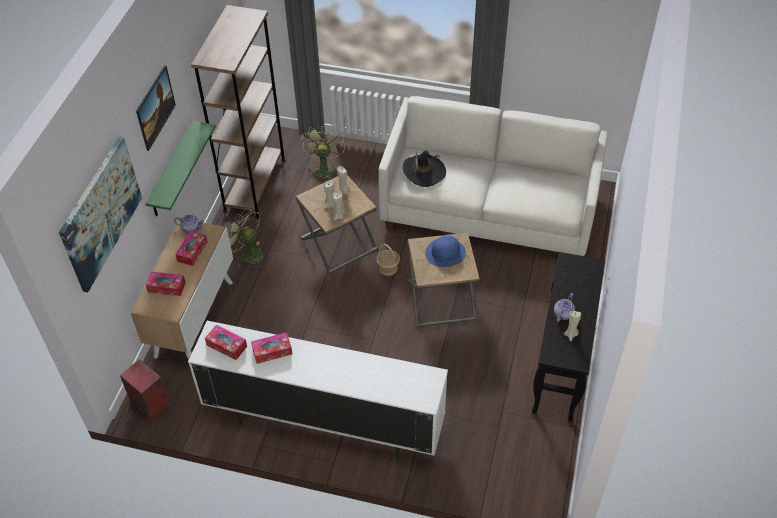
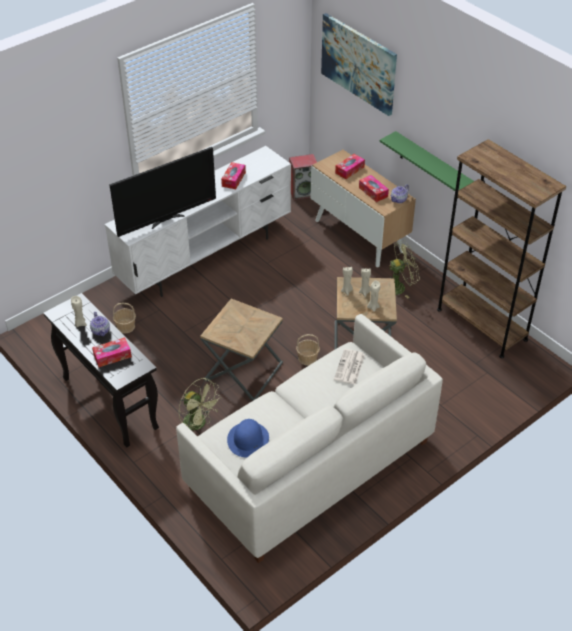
camera: 125 degrees right, 5 degrees down
picture [136,65,176,151] -> none
tissue box [205,325,247,360] -> tissue box moved to [92,337,132,367]
green fan [301,126,345,182] -> green fan moved to [178,378,222,430]
black hat [402,150,446,187] -> newspaper [334,349,365,385]
blue hat [425,236,466,267] -> blue hat moved to [227,419,269,457]
none -> television [109,147,216,237]
none -> basket [113,303,136,334]

